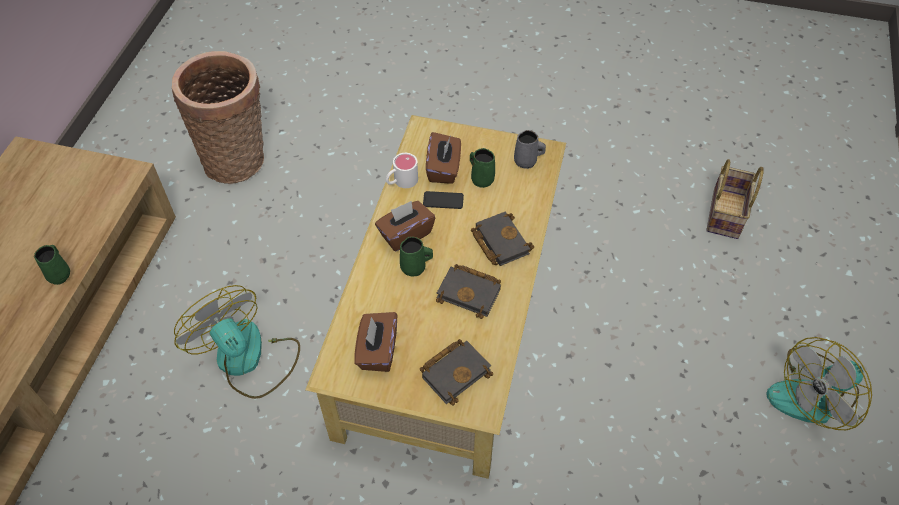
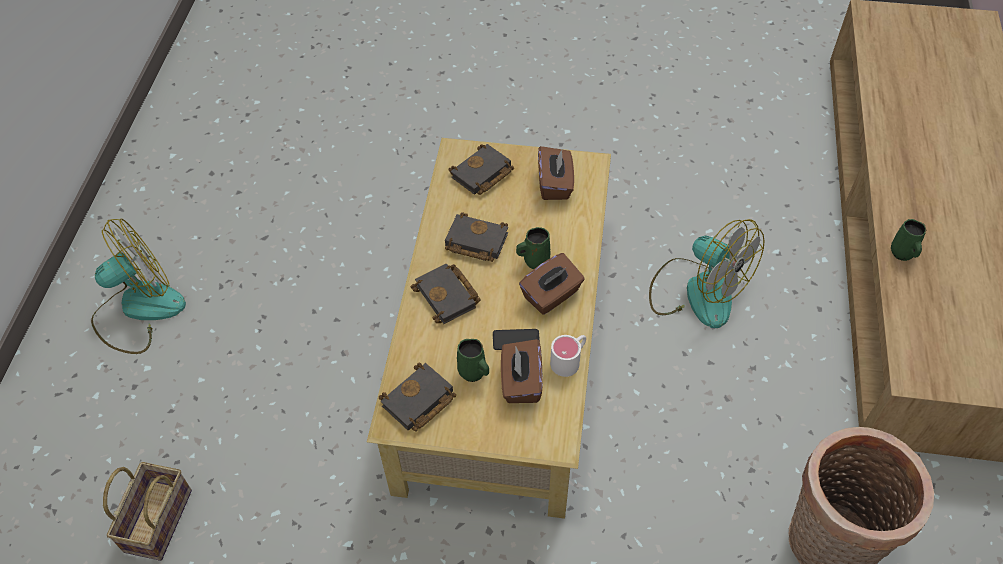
camera: 175 degrees right, 0 degrees up
grey mug [514,130,546,169] -> black book [379,362,456,432]

